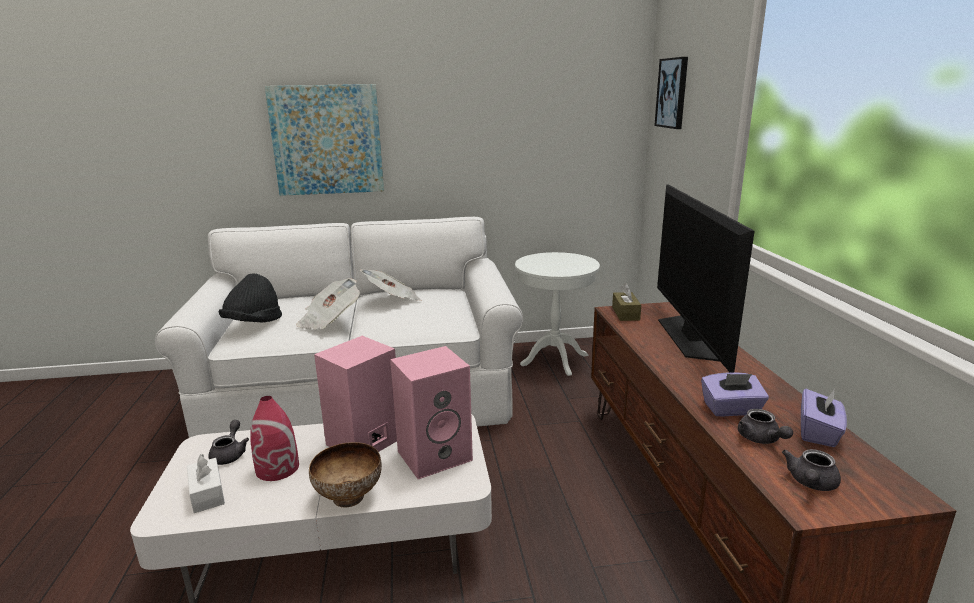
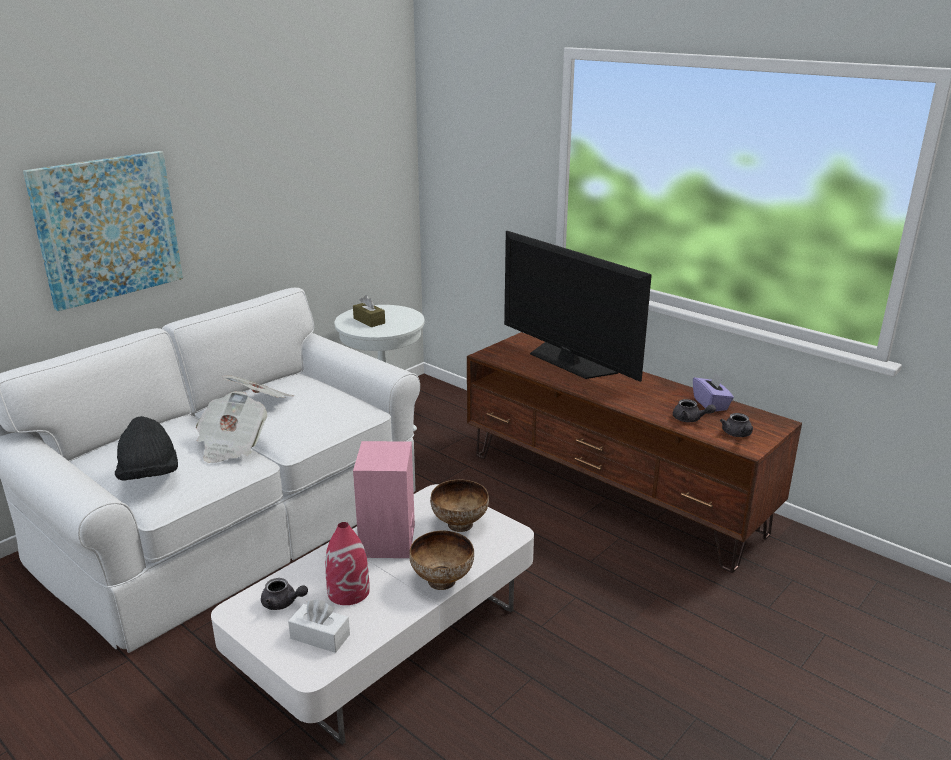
camera: 40 degrees left, 5 degrees up
grey teapot [208,420,249,465] -> grey teapot turned 150 degrees clockwise [261,578,308,610]
pink speaker [390,346,473,479] -> bowl [430,480,489,532]
brown tissue box [612,283,641,321] -> brown tissue box moved to [353,295,385,327]
picture [654,57,688,129] -> none
purple tissue box [701,372,769,417] -> none

